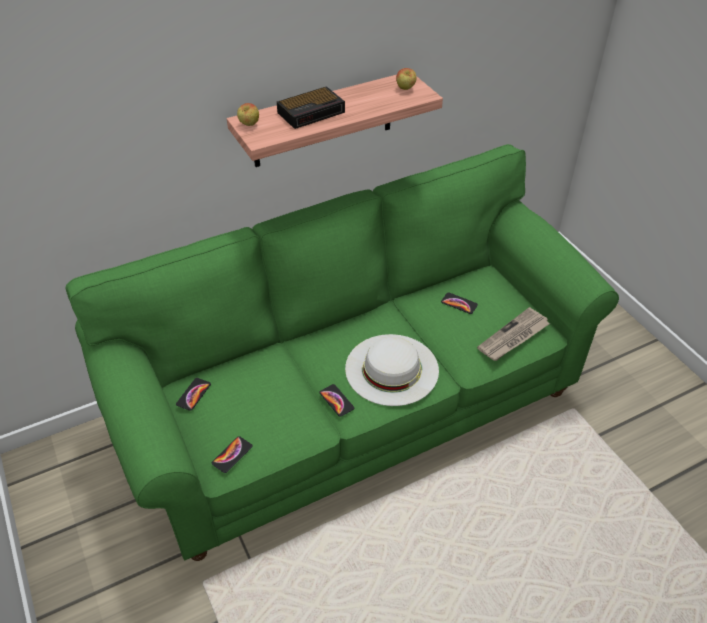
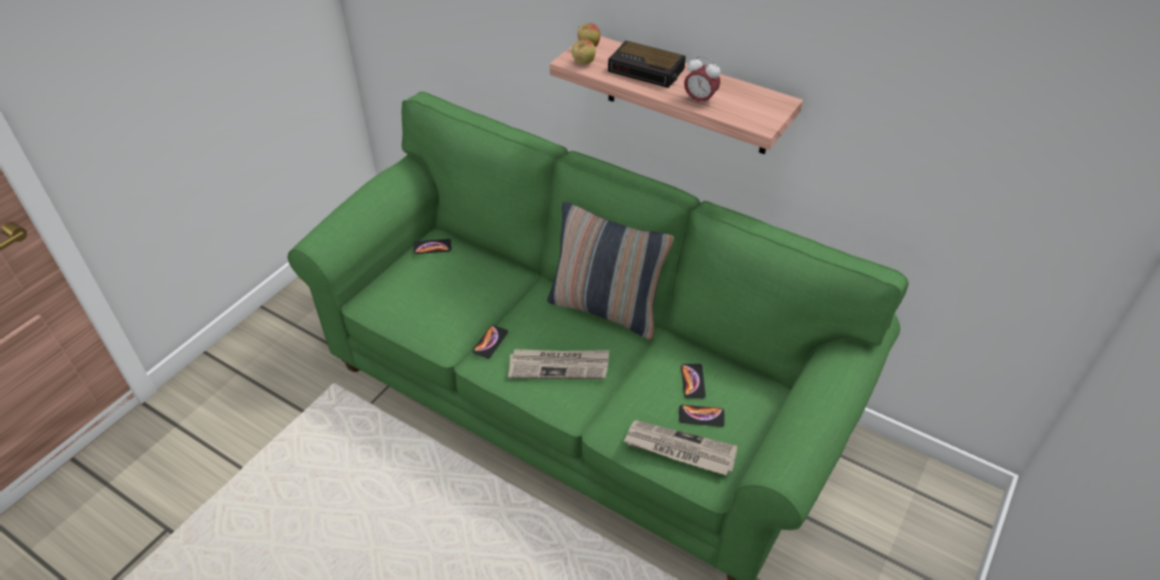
camera: 60 degrees right, 0 degrees up
phone [212,436,253,473] -> phone moved to [679,405,724,427]
white hat [345,334,439,406] -> newspaper [508,349,609,379]
apple [396,68,416,90] -> apple moved to [572,39,596,65]
none -> pillow [547,201,674,340]
none -> alarm clock [684,56,720,107]

